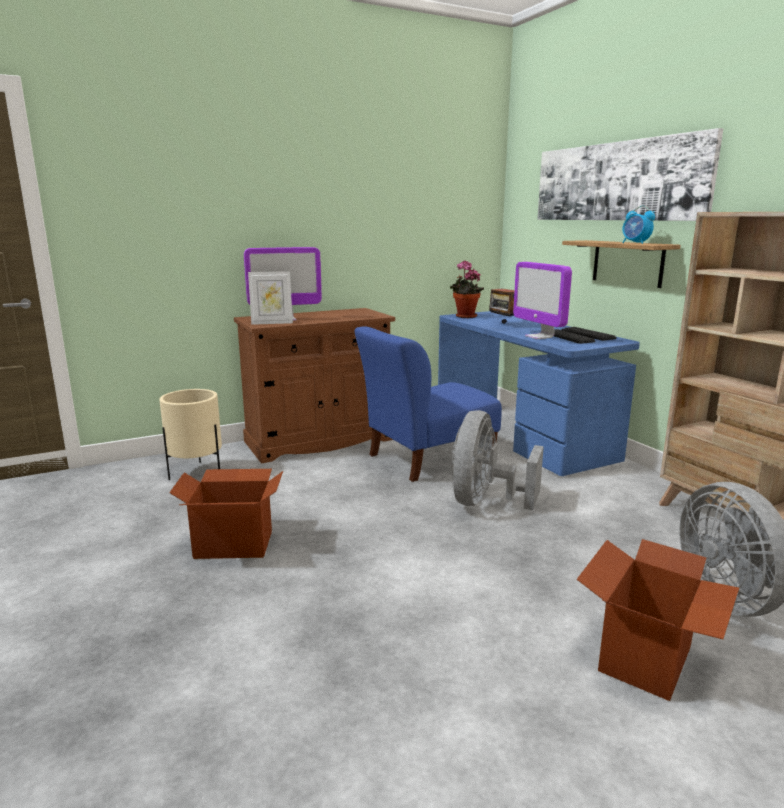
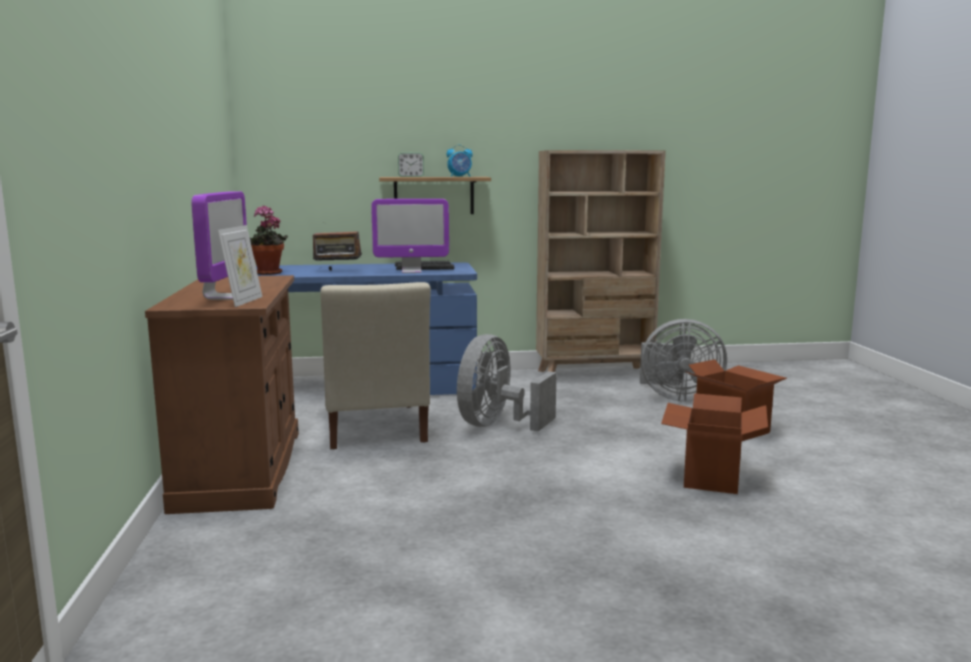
camera: 70 degrees left, 5 degrees down
beige planter [159,389,222,480] -> none
cardboard box [169,469,283,559] -> cardboard box moved to [661,393,768,494]
blue chair [355,326,502,482] -> beige chair [320,282,431,449]
grey fan [451,410,544,510] -> grey fan turned 75 degrees clockwise [457,334,557,432]
picture [537,128,723,221] -> none
none -> alarm clock [398,153,424,177]

